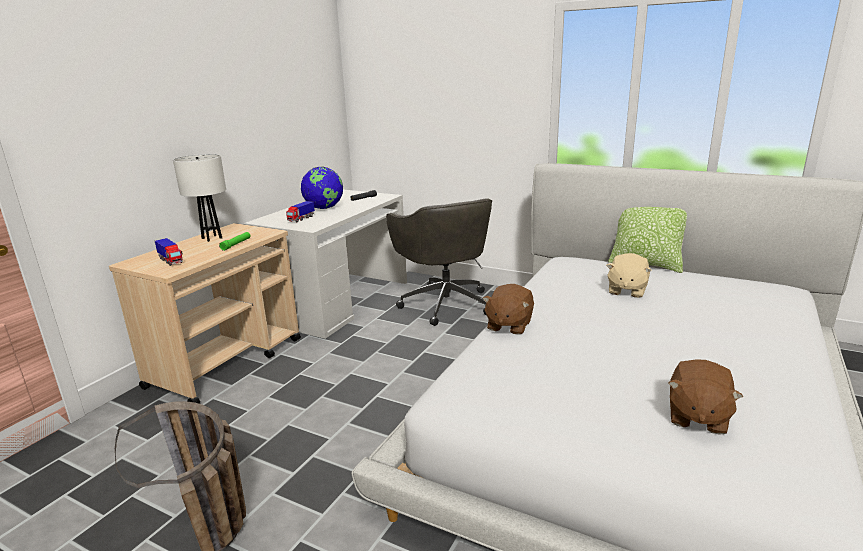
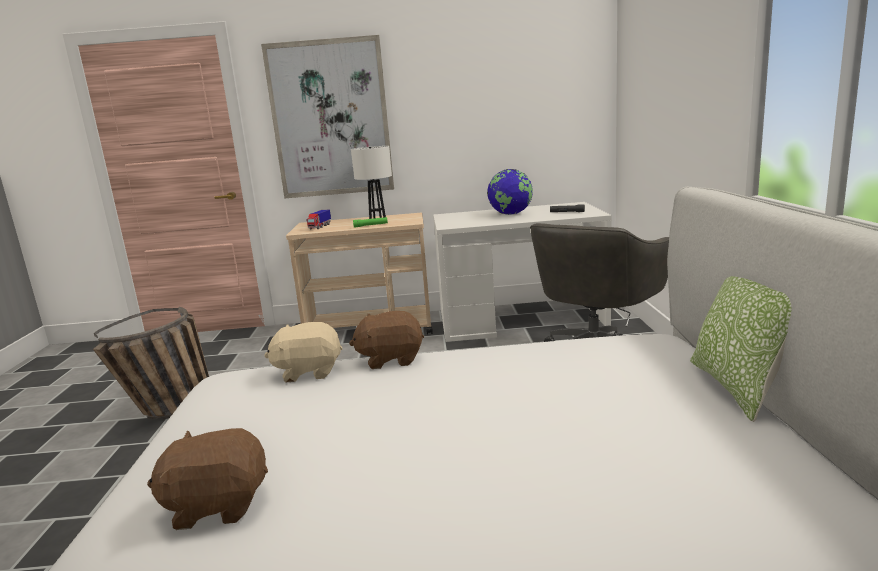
camera: 60 degrees right, 5 degrees down
toy truck [286,201,315,222] -> none
beige plush toy [606,253,652,298] -> beige plush toy moved to [264,322,342,382]
none -> picture [261,35,394,198]

